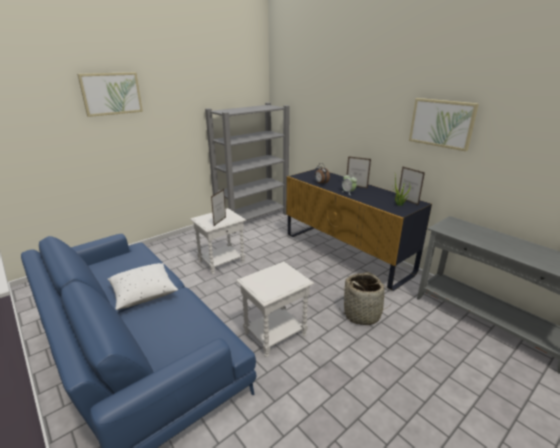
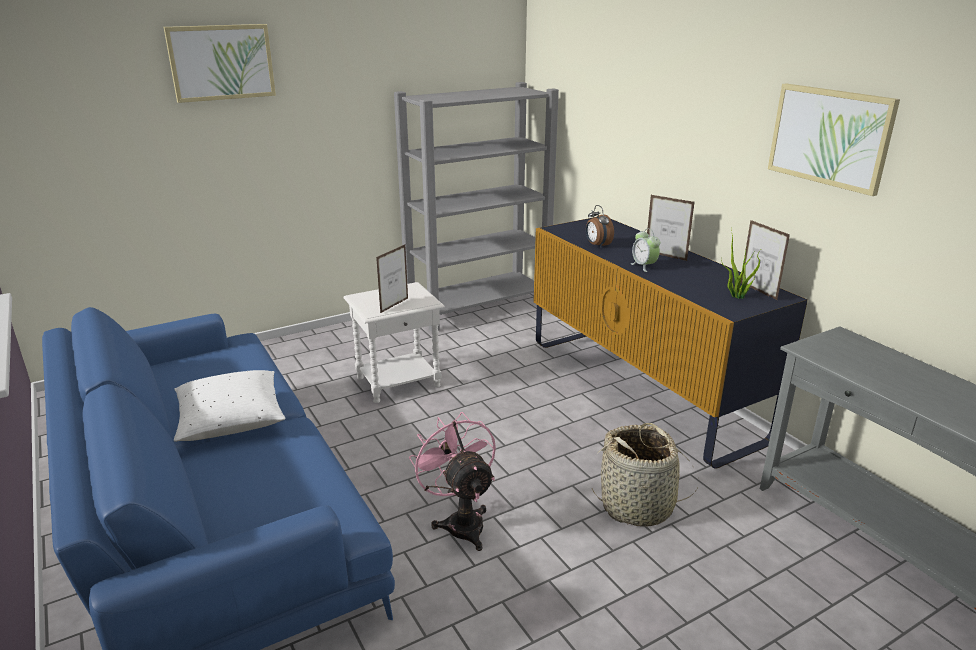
camera: 10 degrees right, 0 degrees up
white side table [236,261,314,357] -> pink fan [409,412,496,551]

